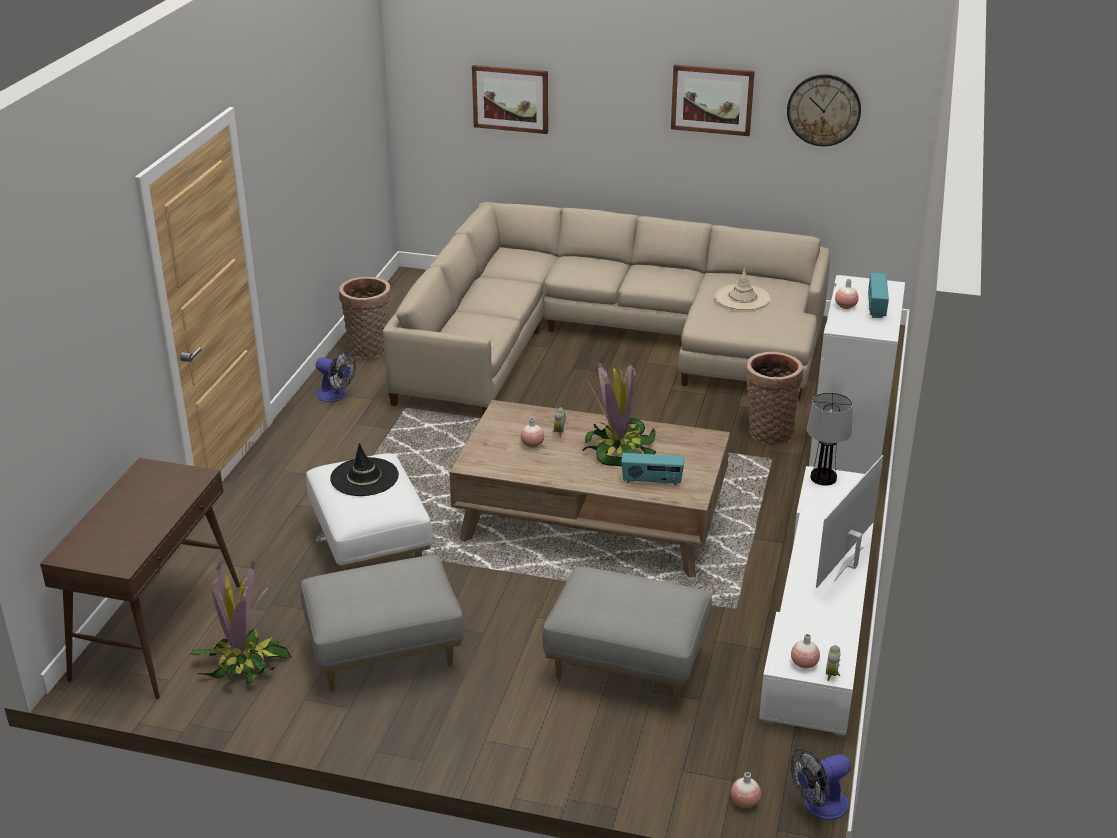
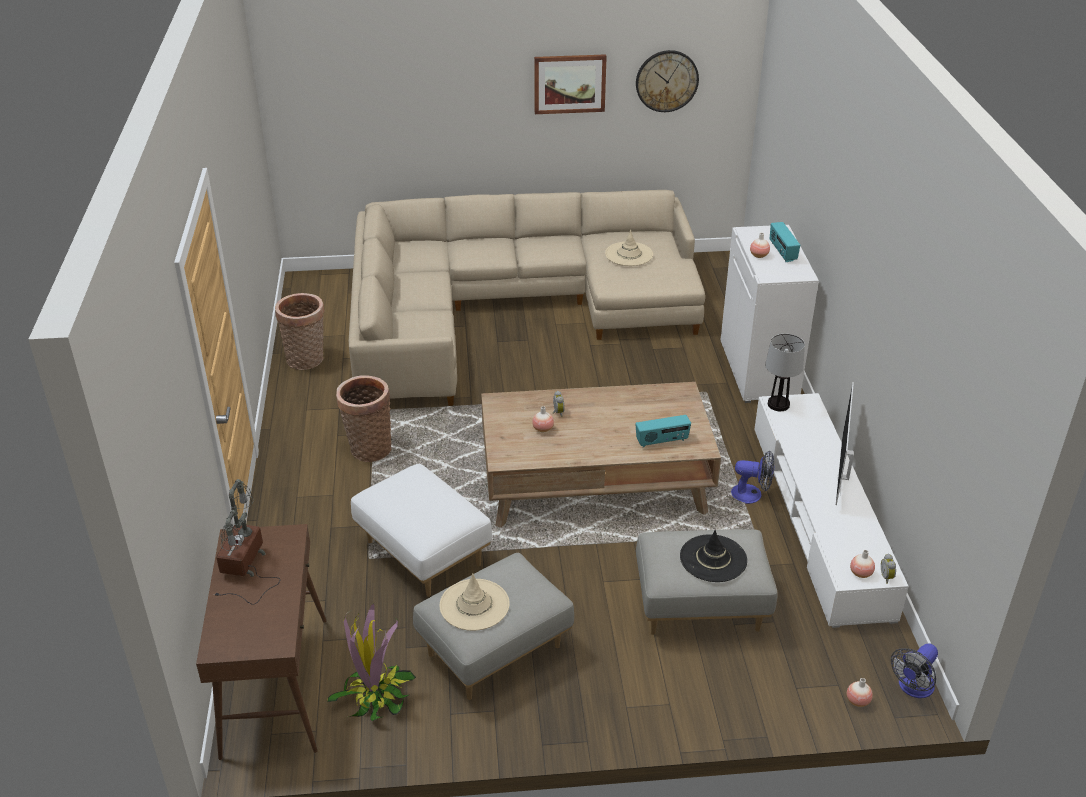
camera: 20 degrees left, 5 degrees up
fan [316,352,356,402] -> fan moved to [731,451,774,504]
black hat [330,443,399,496] -> black hat moved to [680,530,747,582]
picture [472,65,548,134] -> none
potted plant [582,356,656,466] -> none
basket [746,352,803,445] -> basket moved to [336,375,391,462]
none -> table lamp [215,479,280,604]
none -> beige hat [440,573,510,631]

